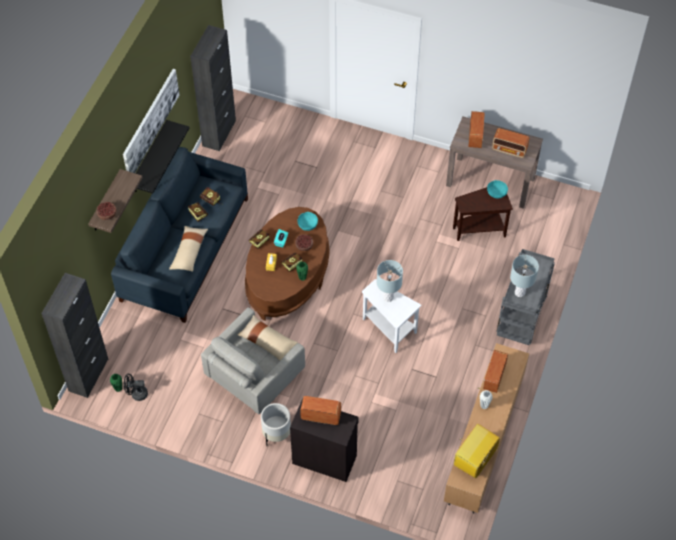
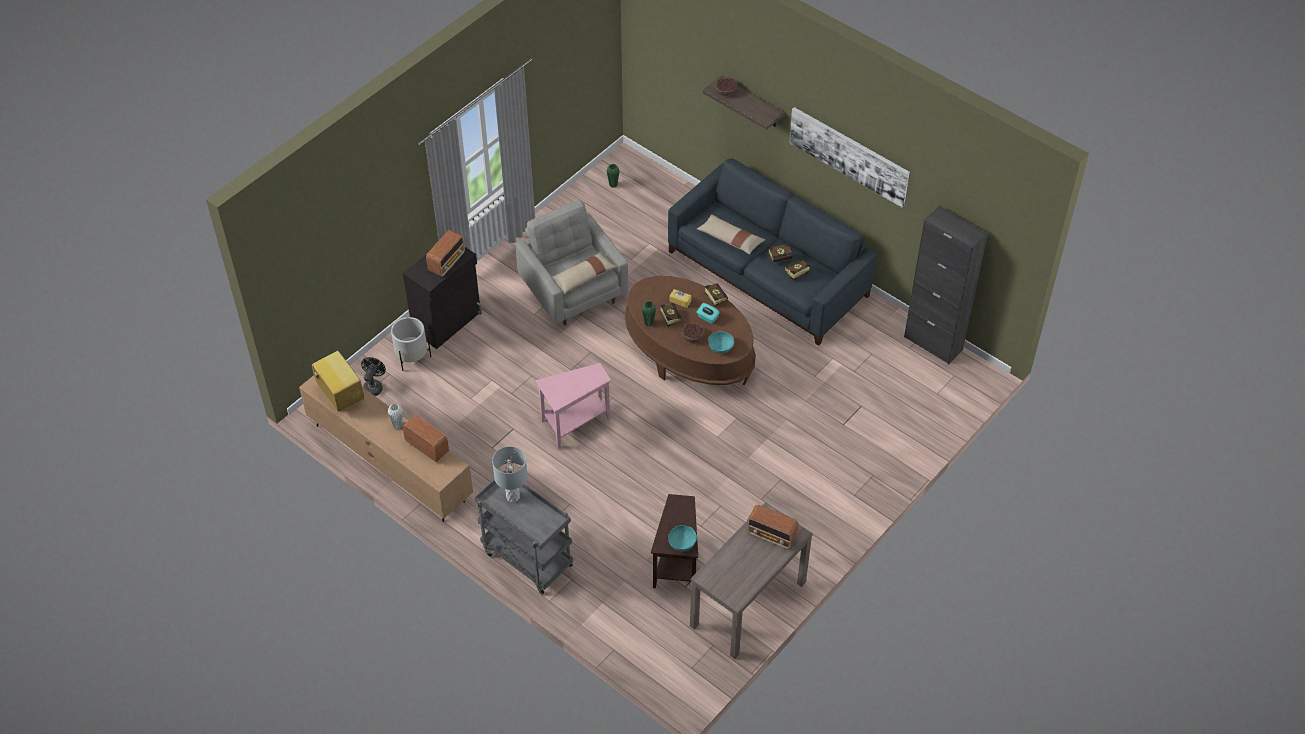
camera: 110 degrees right, 5 degrees down
black cabinet [41,273,108,398] -> none
black fan [124,373,148,401] -> black fan moved to [361,357,386,396]
black shelf [135,120,189,194] -> none
white planter [261,403,291,446] -> white planter moved to [391,317,431,371]
white side table [362,279,421,353] -> pink side table [536,363,611,448]
grey table lamp [377,260,403,302] -> none
radio [492,128,529,158] -> none

